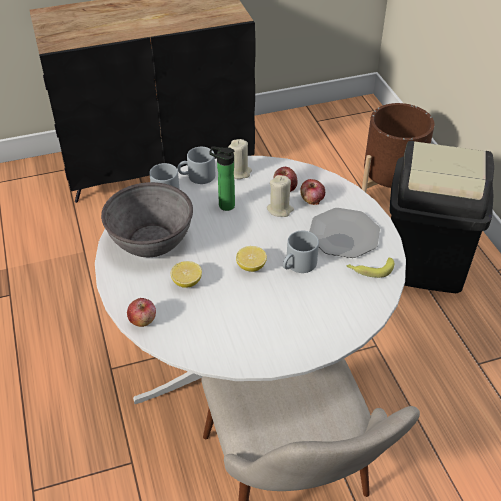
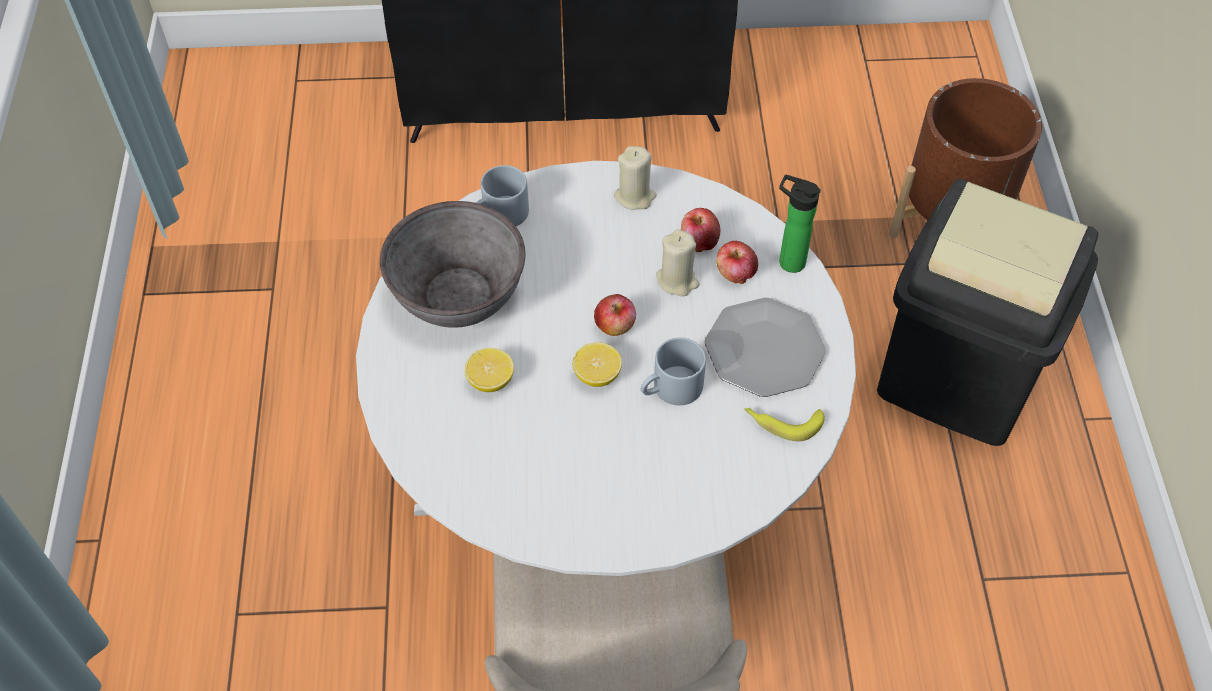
camera: 15 degrees right, 10 degrees up
apple [127,298,156,327] -> apple moved to [594,294,636,336]
grey mug [177,147,215,184] -> none
bottle [209,146,235,211] -> bottle moved to [779,175,821,273]

